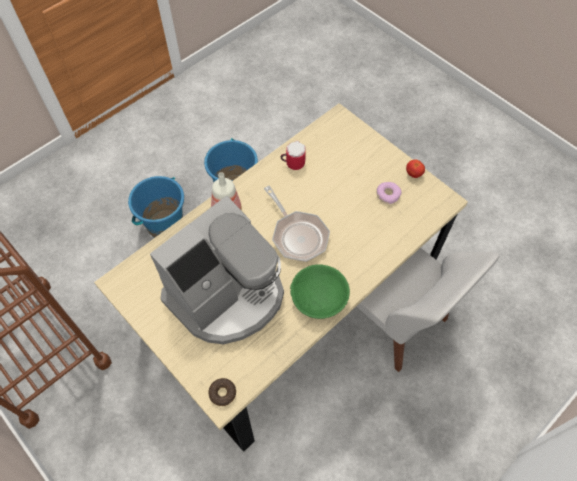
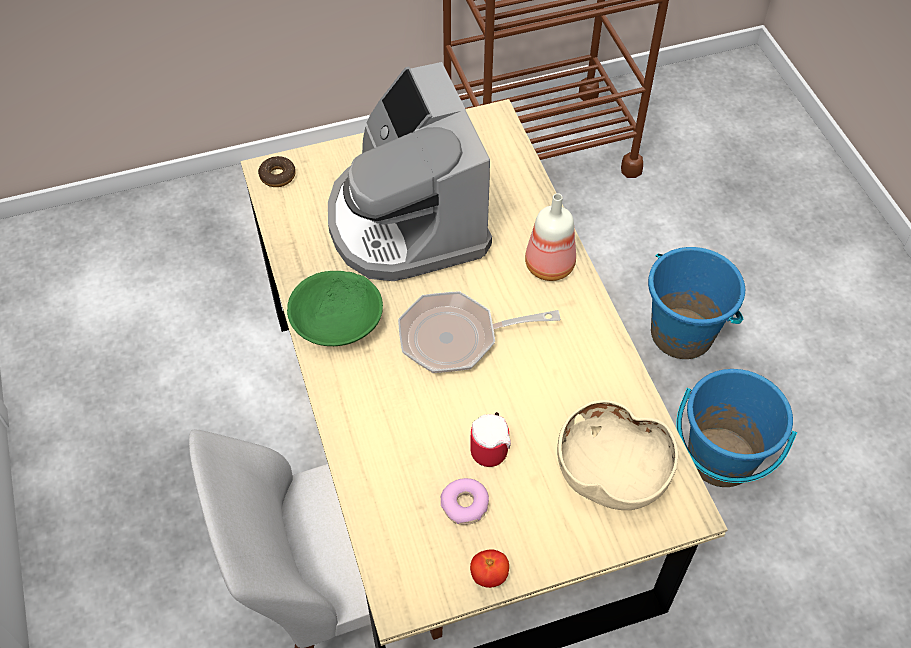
camera: 115 degrees right, 5 degrees down
mug [281,141,306,170] -> mug moved to [470,412,511,467]
none -> beige bowl [557,400,678,510]

